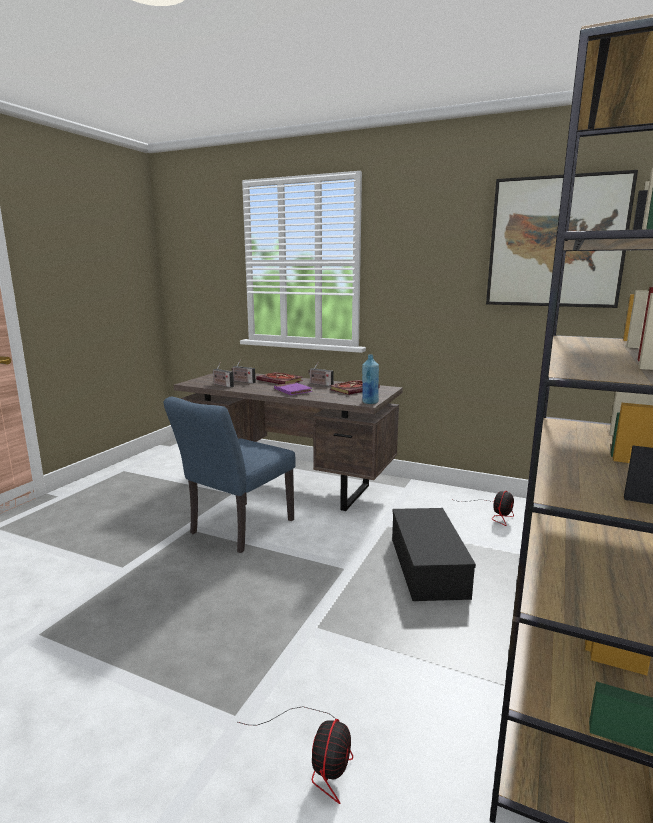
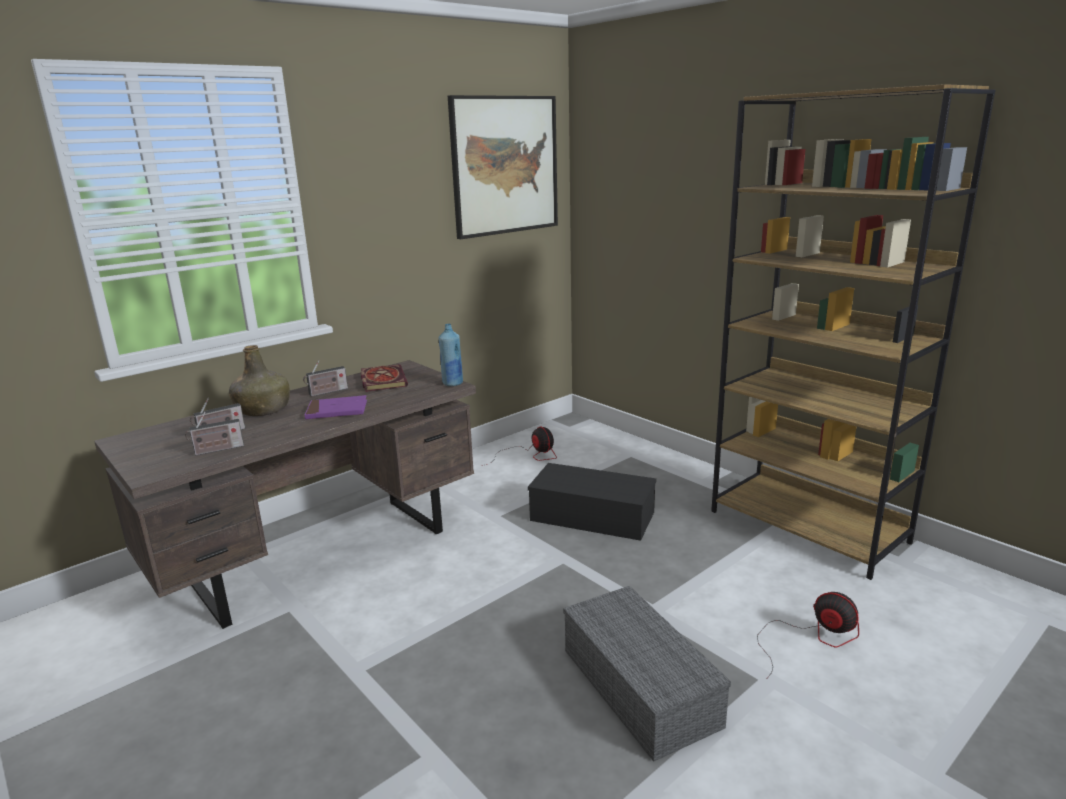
camera: 65 degrees left, 5 degrees up
blue chair [164,397,296,553] -> none
book [256,372,303,384] -> green bottle [229,345,290,416]
none -> grey storage box [563,586,731,762]

